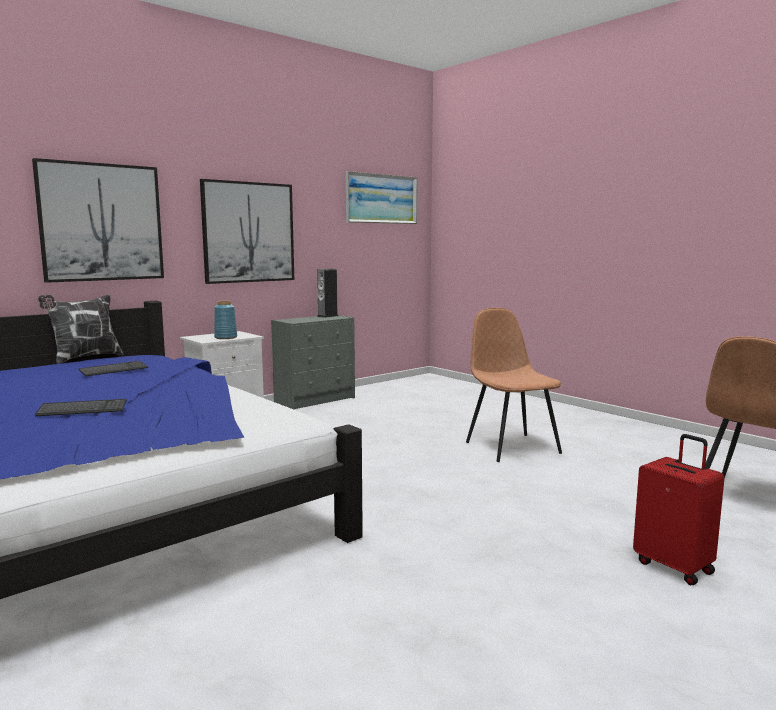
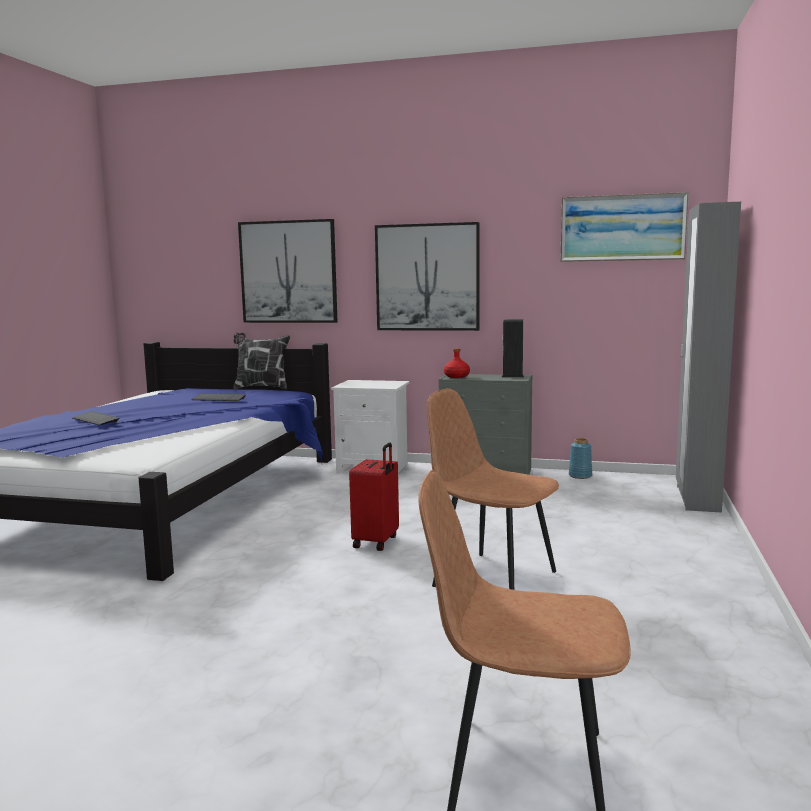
camera: 55 degrees right, 0 degrees up
blue vase [214,301,237,339] -> blue vase moved to [569,438,592,479]
brown chair [466,308,562,462] -> brown chair turned 90 degrees counterclockwise [427,388,559,590]
red suitcase [633,434,724,585] -> red suitcase moved to [349,442,399,551]
none -> red bottle [444,348,470,378]
none -> grey wardrobe [676,202,741,513]

